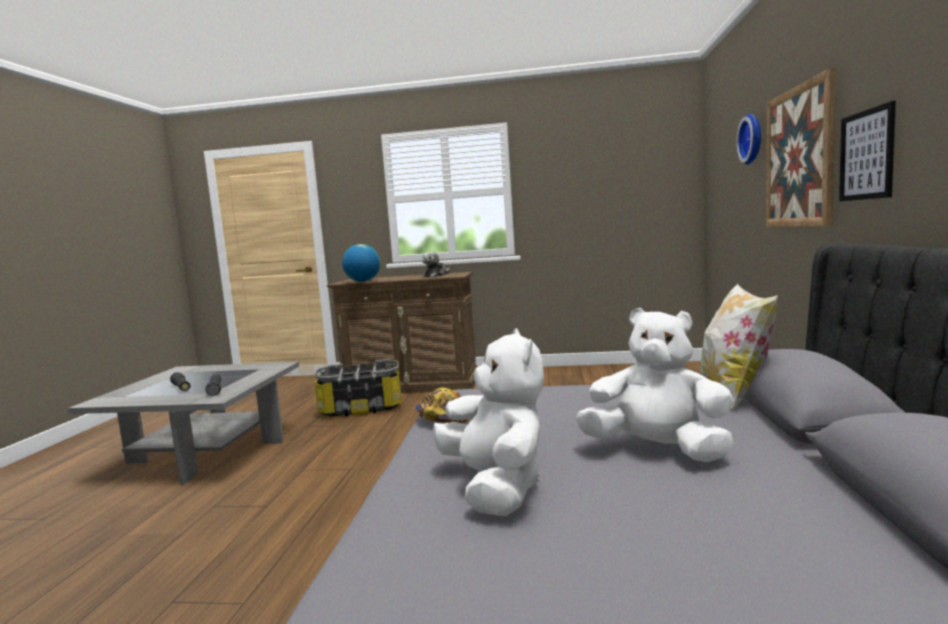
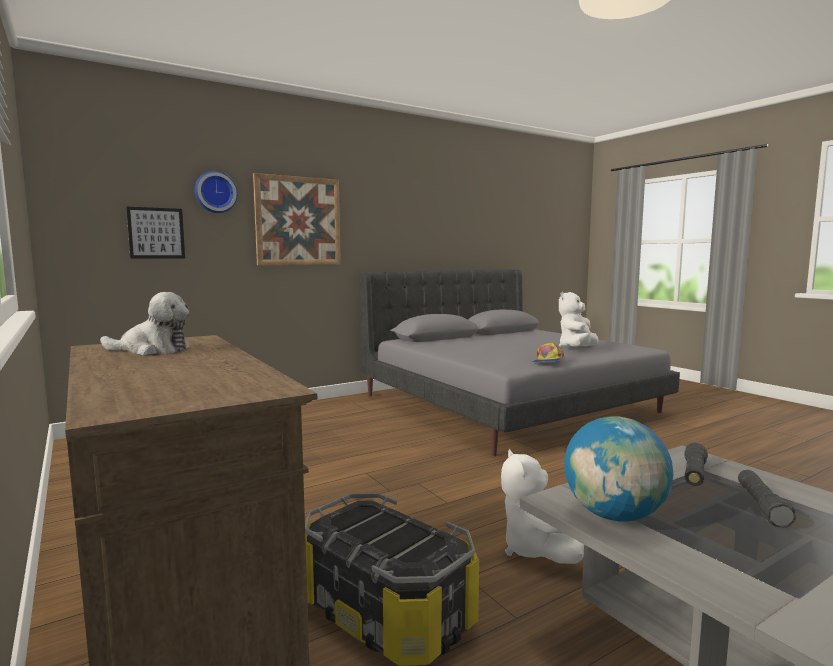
camera: 130 degrees left, 0 degrees up
globe [342,244,381,282] -> globe moved to [564,416,673,522]
white plush toy [575,308,734,462] -> white plush toy moved to [501,449,584,564]
pillow [700,284,778,412] -> none
picture [839,101,896,202] -> picture moved to [126,206,185,259]

